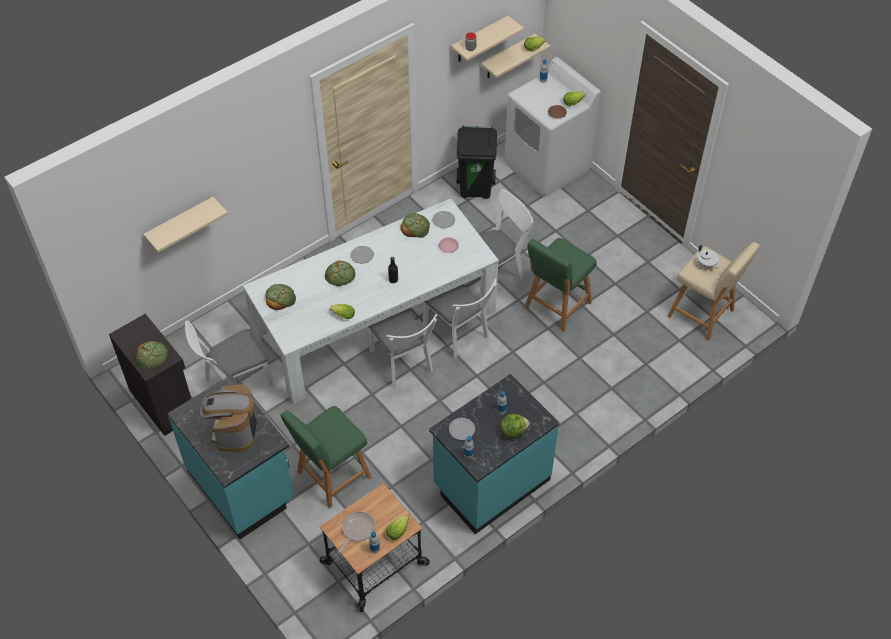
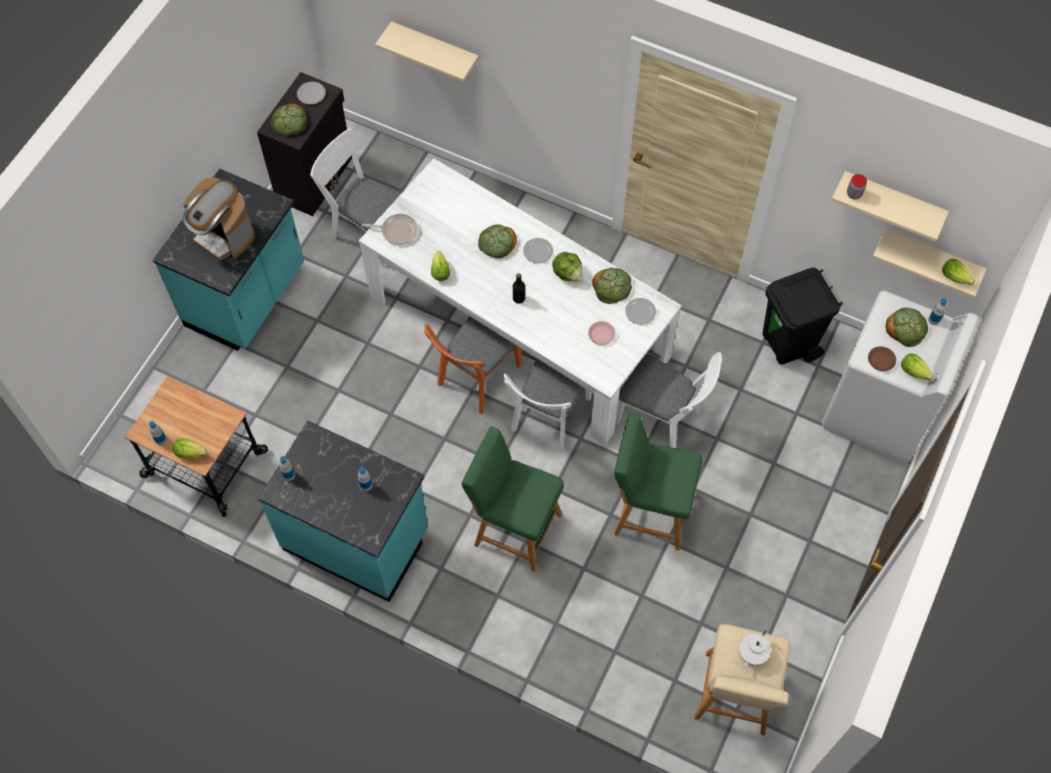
camera: 65 degrees right, 10 degrees up
coffee machine [200,384,257,452] -> coffee machine turned 120 degrees counterclockwise [183,177,255,261]
bread [266,284,296,310] -> bread moved to [886,308,928,347]
green stool [281,406,372,508] -> green stool moved to [462,426,564,572]
frying pan [338,511,375,553] -> frying pan moved to [362,214,418,245]
white chair [369,308,437,388] -> orange chair [424,316,522,414]
plate [449,418,475,440] -> plate moved to [297,82,326,105]
lettuce [500,414,530,439] -> lettuce moved to [552,252,583,281]

